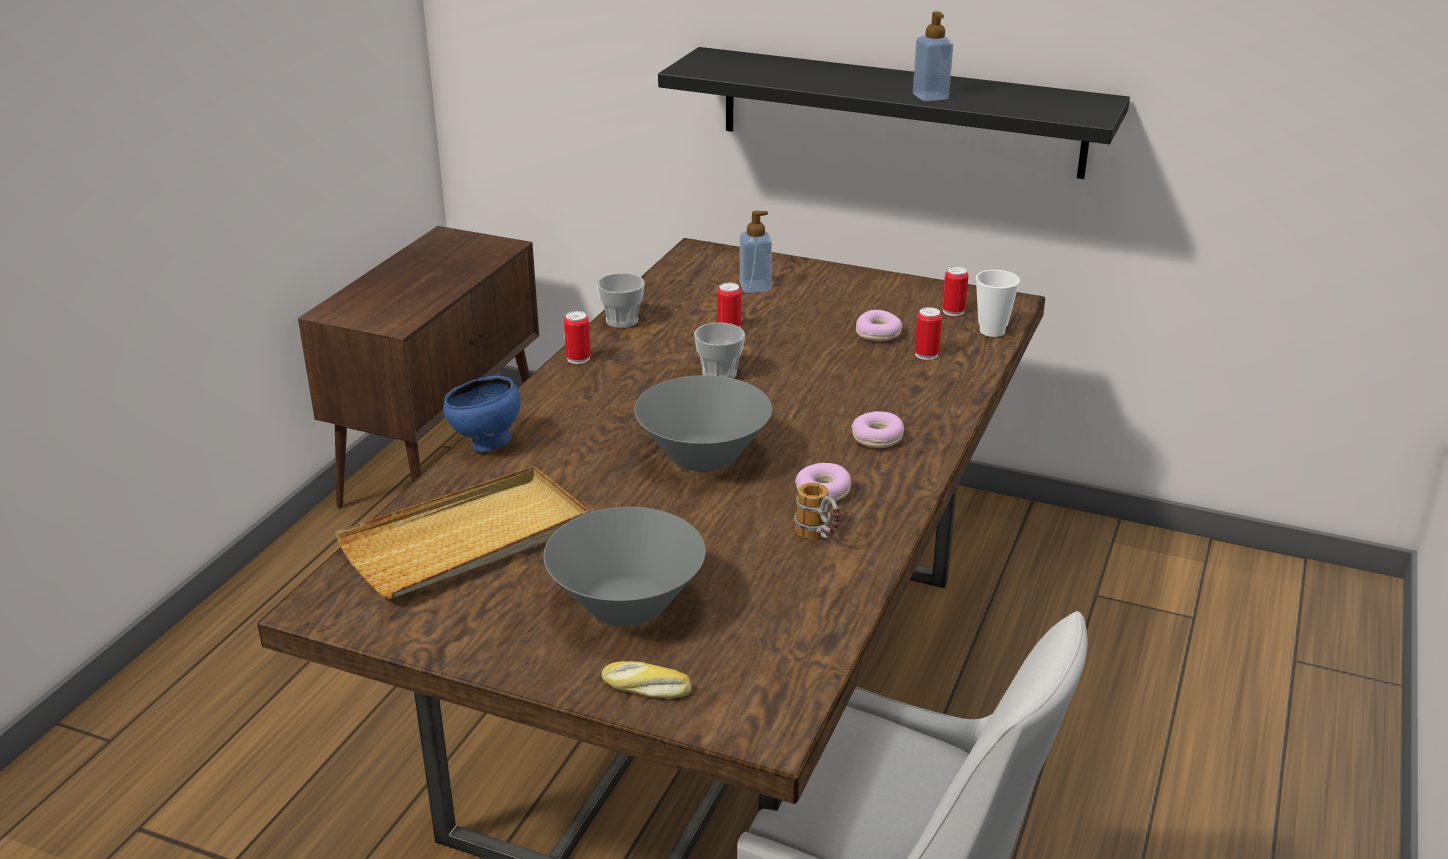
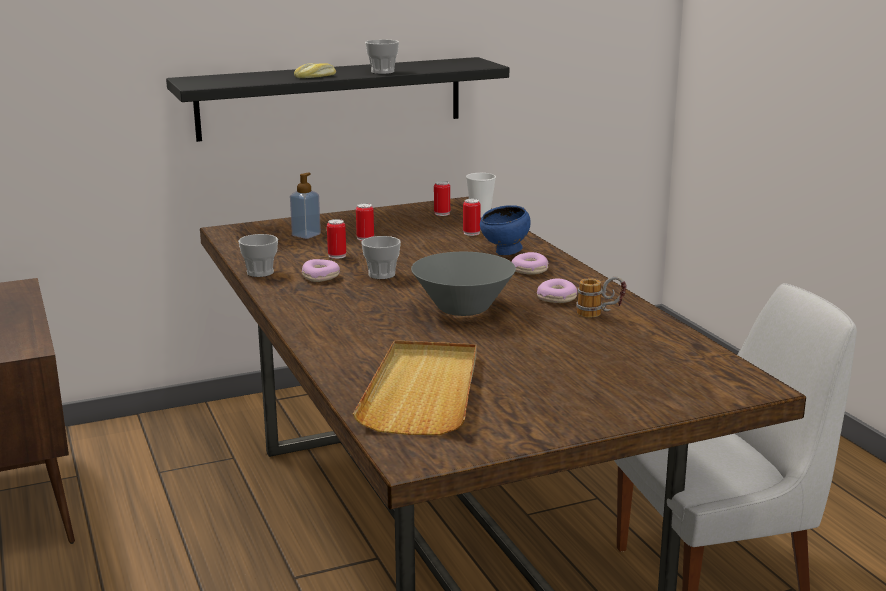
camera: 45 degrees left, 10 degrees down
blue bowl [443,376,521,452] -> blue bowl moved to [480,205,531,255]
grey bowl [543,507,706,626] -> none
can [564,311,591,364] -> can moved to [356,203,374,241]
bread [602,661,692,698] -> bread moved to [294,63,336,78]
donut [856,310,903,341] -> donut moved to [302,259,340,282]
soap dispenser [913,11,953,101] -> cup [365,40,399,74]

